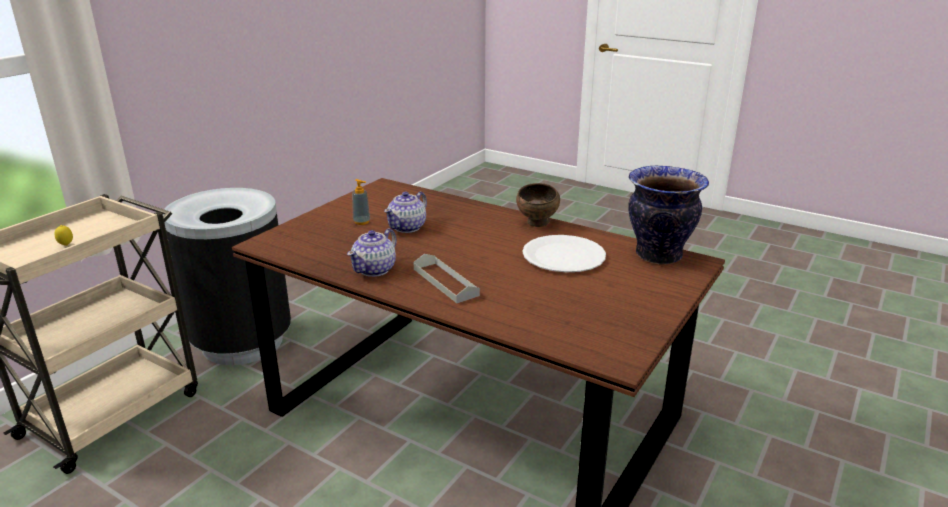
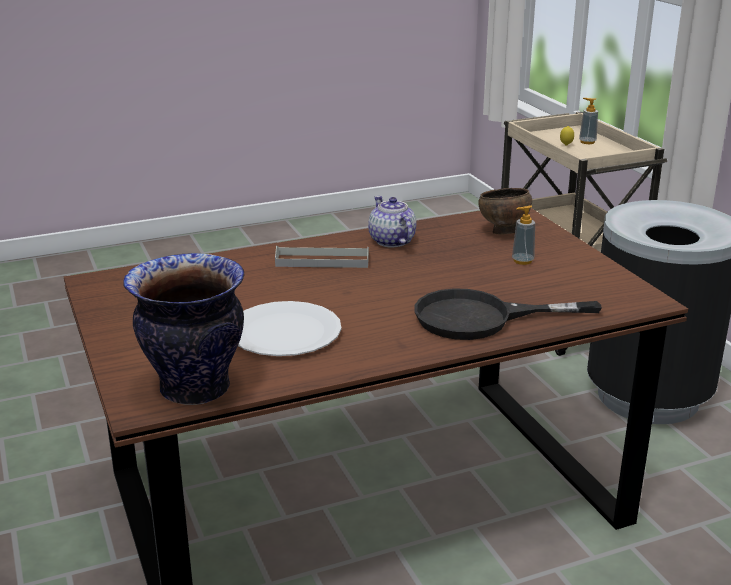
camera: 125 degrees right, 0 degrees up
teapot [384,191,427,233] -> none
brown bowl [516,183,560,227] -> brown bowl moved to [478,188,532,235]
none -> black frying pan [414,288,602,340]
none -> soap dispenser [579,98,598,144]

